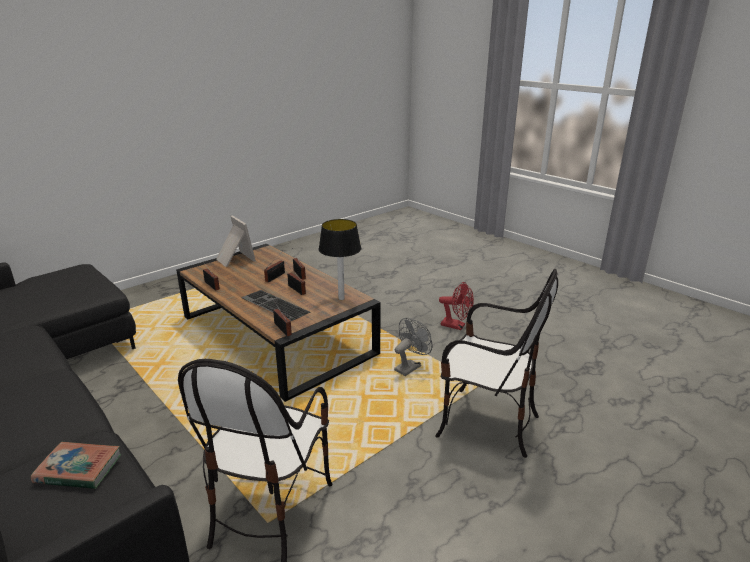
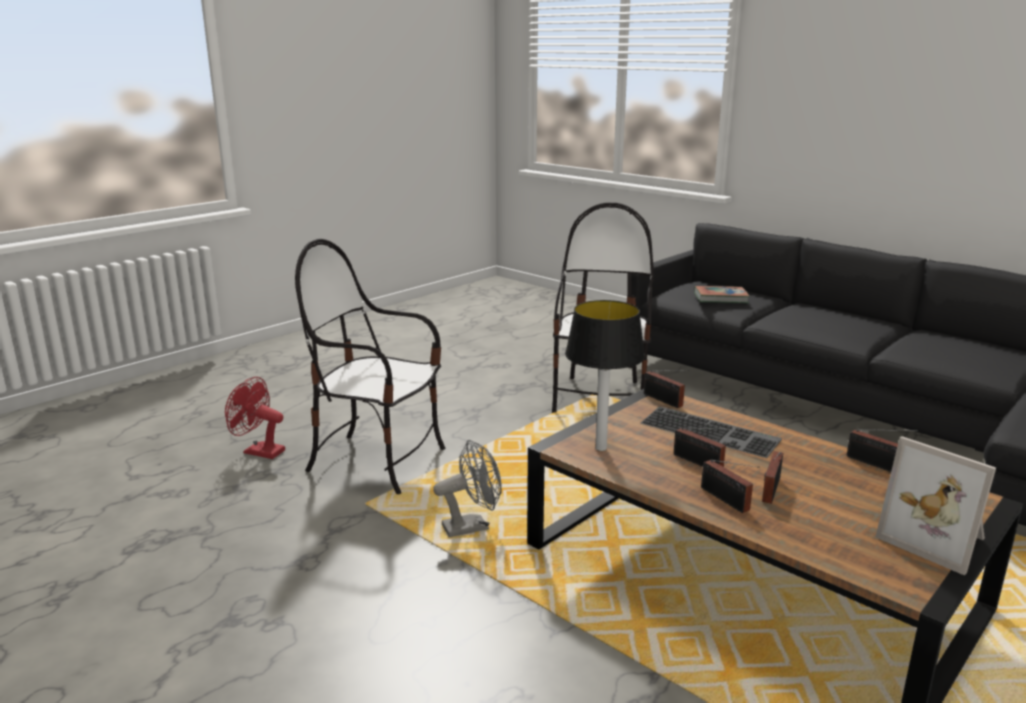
camera: 175 degrees right, 5 degrees down
grey fan [394,318,432,376] -> grey fan turned 150 degrees counterclockwise [433,440,501,537]
red fan [439,282,474,330] -> red fan moved to [225,377,285,459]

